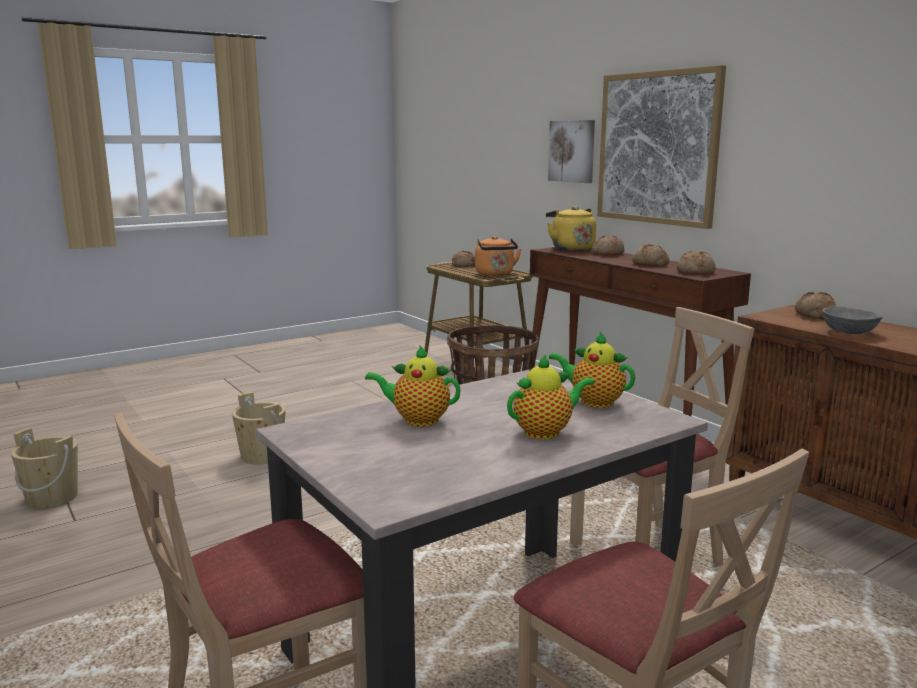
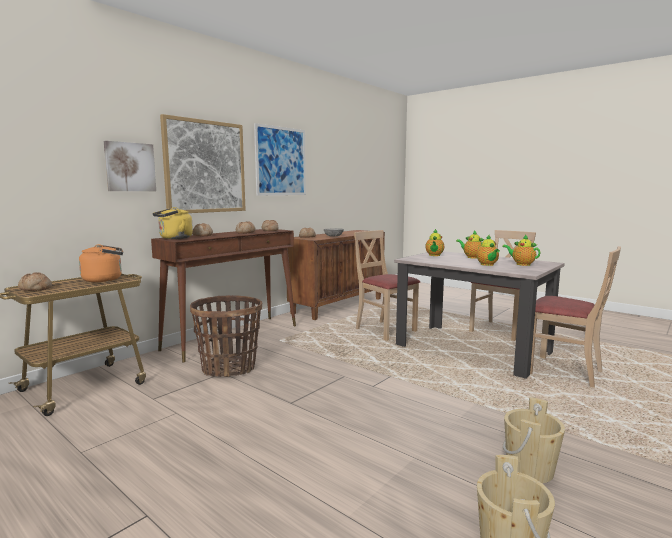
camera: 105 degrees left, 5 degrees down
beige bucket [232,392,286,465] -> beige bucket moved to [503,397,565,483]
none -> picture [254,123,306,196]
none -> teapot [502,235,540,266]

